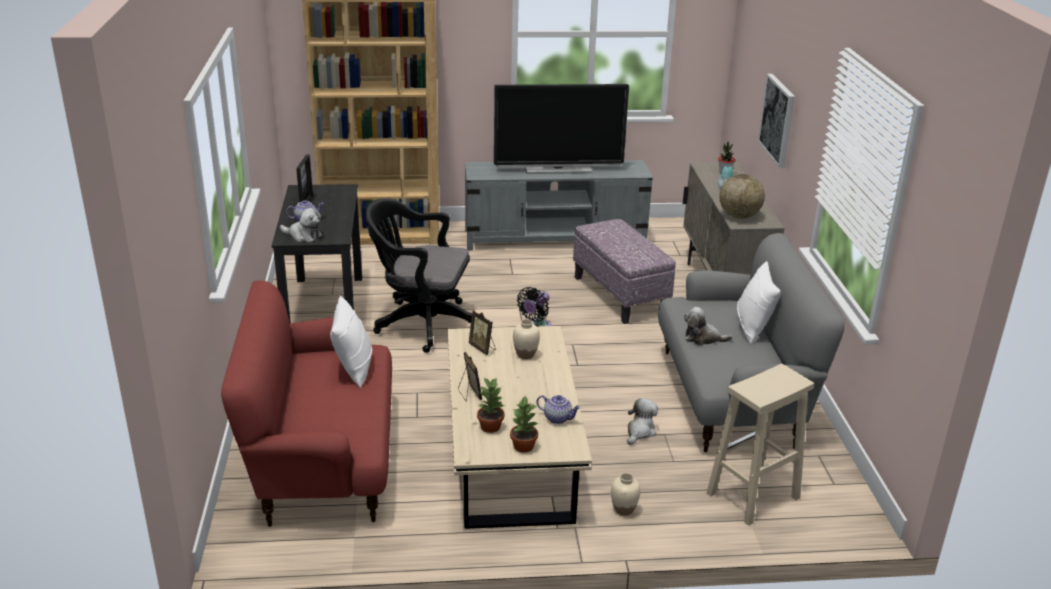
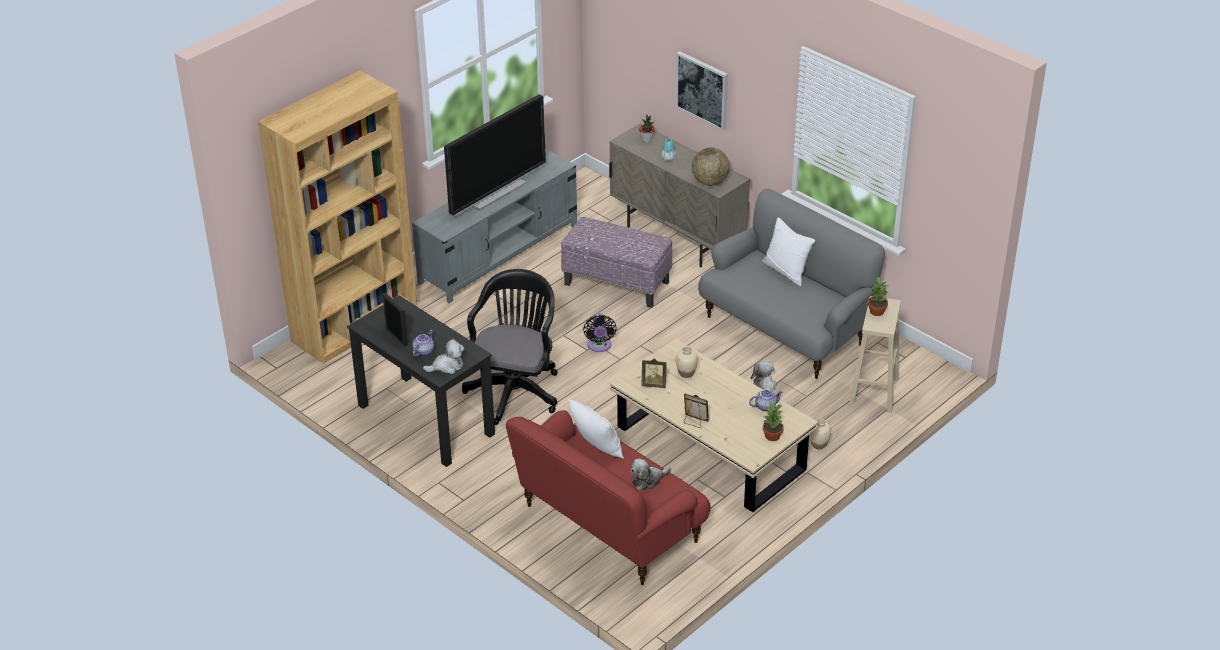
camera: 40 degrees left, 10 degrees up
black office chair [365,198,472,353] -> black office chair turned 135 degrees clockwise [462,269,558,425]
potted plant [477,377,504,433] -> potted plant moved to [868,277,889,316]
plush toy [684,307,733,345] -> plush toy moved to [631,458,671,491]

